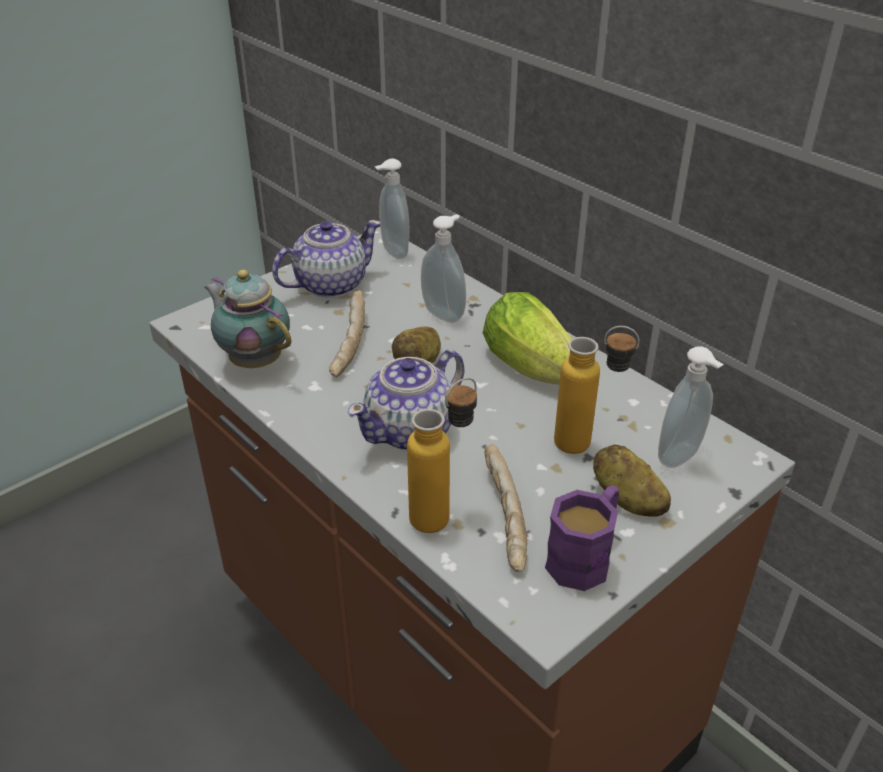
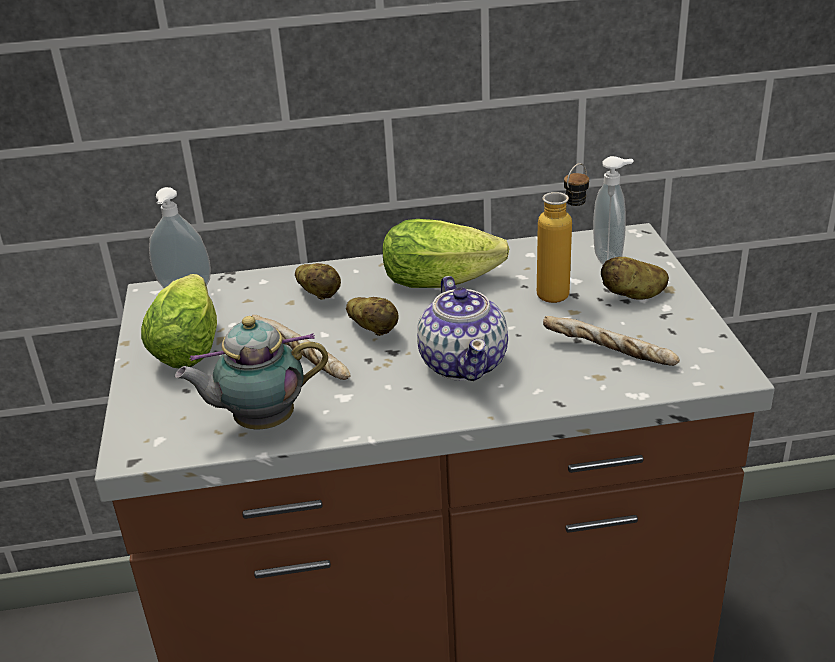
camera: 55 degrees left, 5 degrees down
teapot [272,220,381,298] -> lettuce [141,274,217,368]
bottle [407,378,477,533] -> none
soap dispenser [421,214,466,323] -> potato [295,263,341,300]
purple mug [545,485,619,591] -> none

